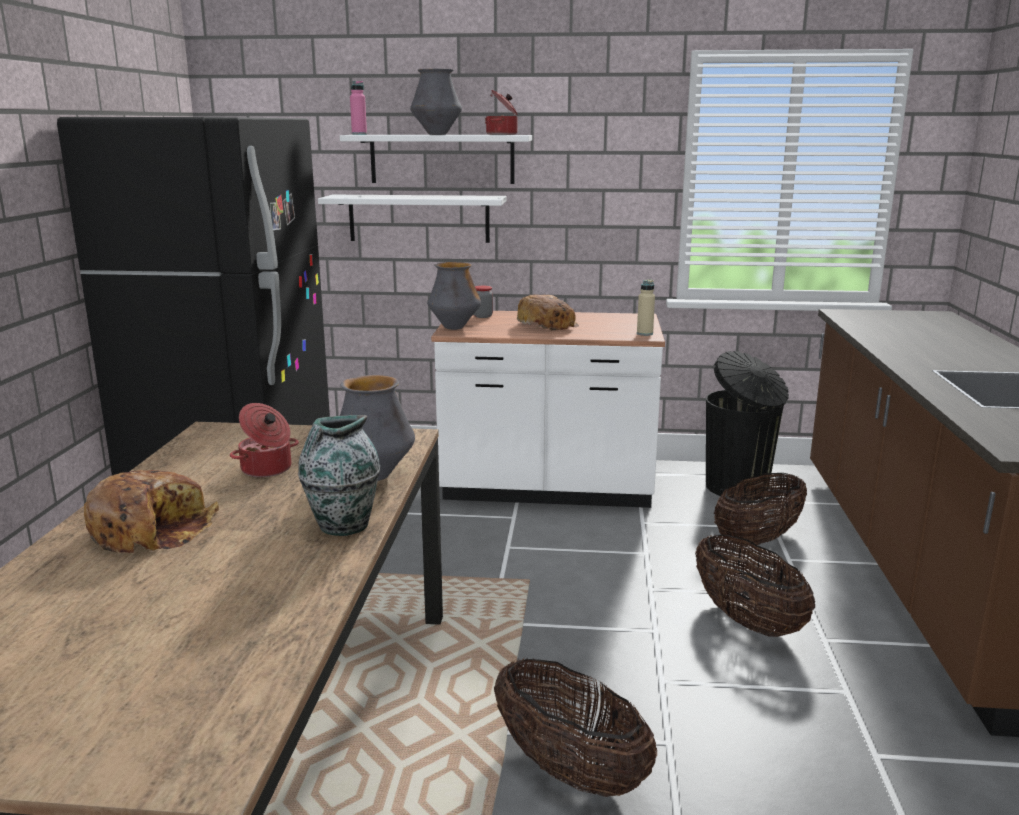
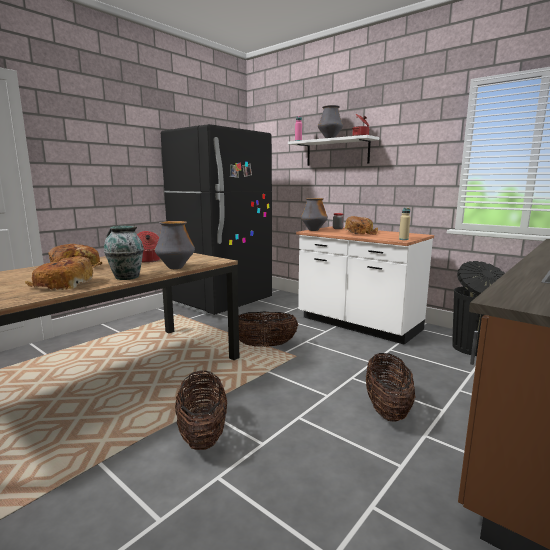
camera: 35 degrees right, 5 degrees down
white shelf [318,195,507,243] -> none
basket [714,473,807,546] -> basket moved to [239,312,298,347]
none -> bread [25,256,93,290]

